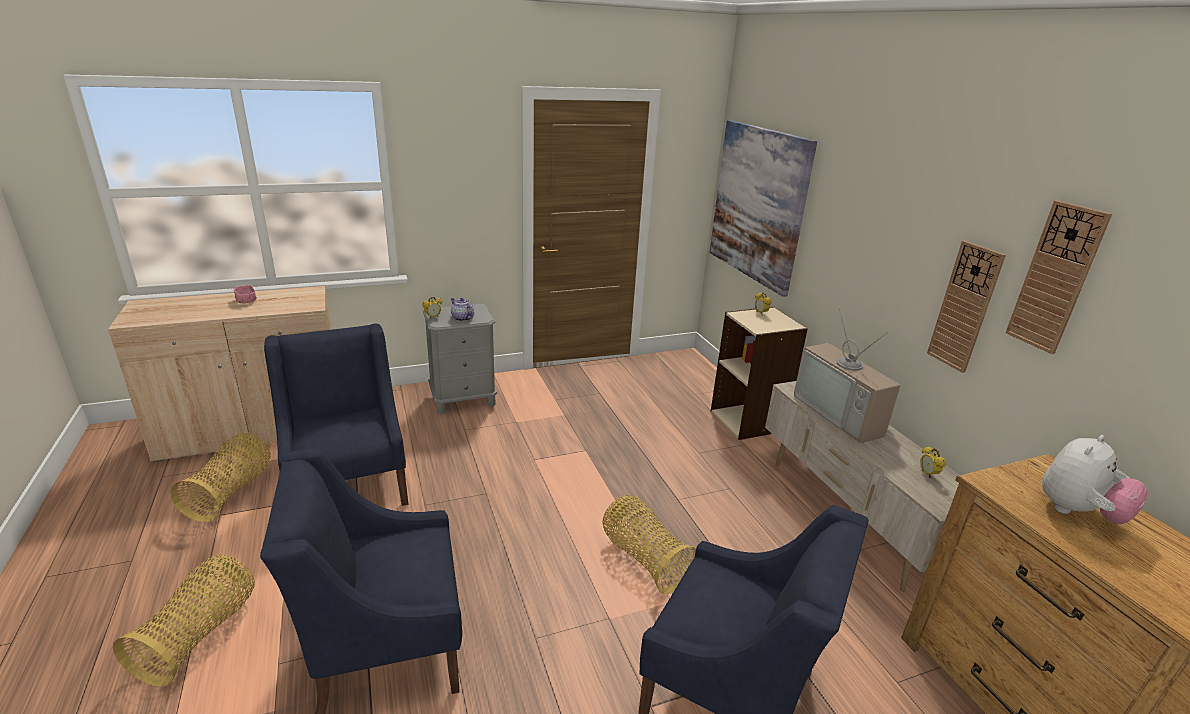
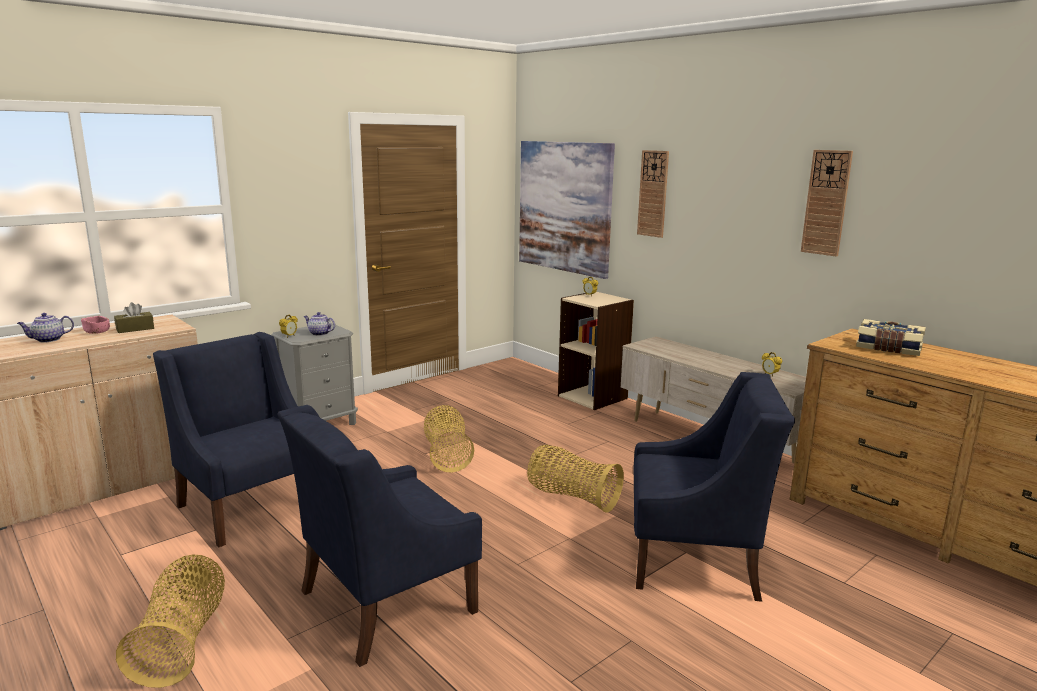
camera: 20 degrees left, 10 degrees down
basket [170,434,271,522] -> basket moved to [424,405,474,473]
television [794,308,901,443] -> none
wall clock [927,241,1006,373] -> wall clock moved to [637,150,669,238]
plush toy [1042,435,1147,524] -> book [856,319,926,356]
none -> teapot [17,313,74,343]
none -> brown tissue box [114,302,154,333]

